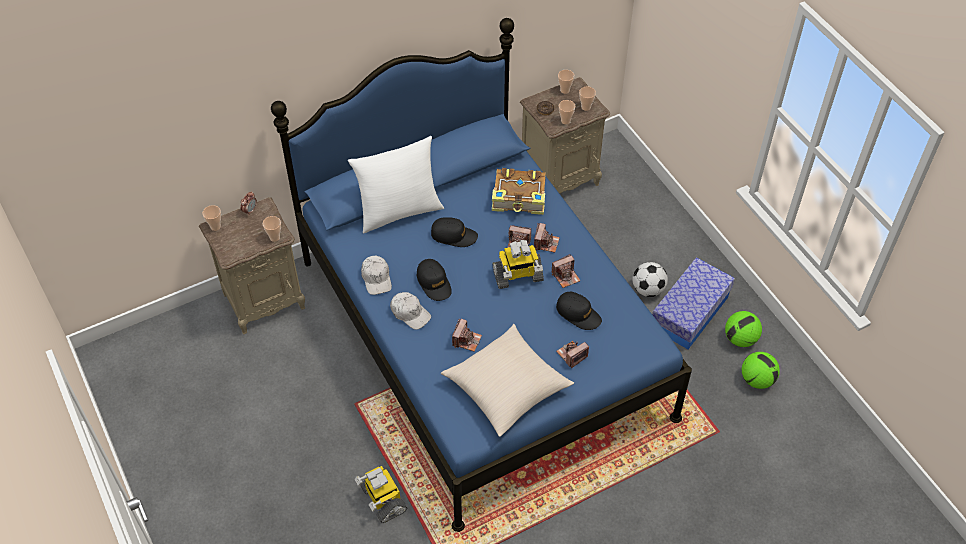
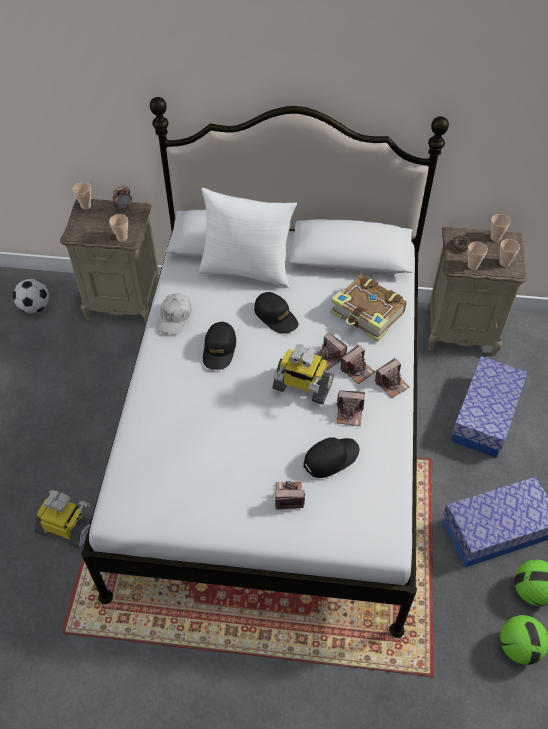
camera: 35 degrees right, 0 degrees up
blue bed [271,18,692,532] -> white bed [81,97,449,638]
toy robot [355,466,407,523] -> toy robot turned 105 degrees clockwise [34,490,91,549]
white cap [390,292,431,330] -> none
beige pillow [441,324,574,437] -> none
camera [452,319,482,352] -> camera moved to [375,358,410,398]
black cap [556,292,602,330] -> black cap turned 105 degrees counterclockwise [304,437,359,478]
football [633,262,668,297] -> football moved to [13,279,49,314]
none -> storage box [451,356,528,458]

